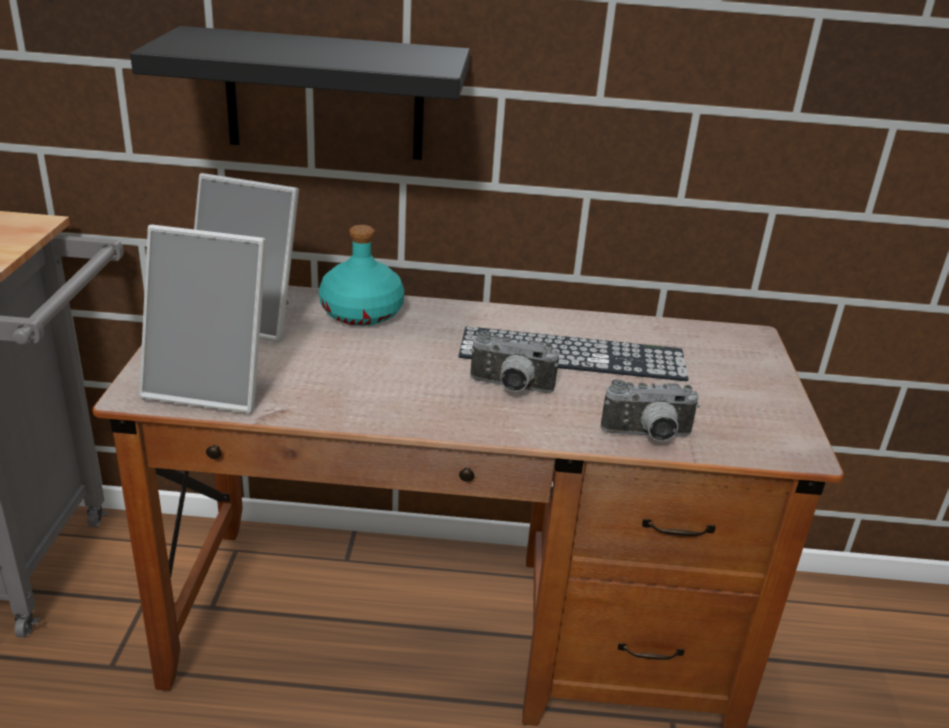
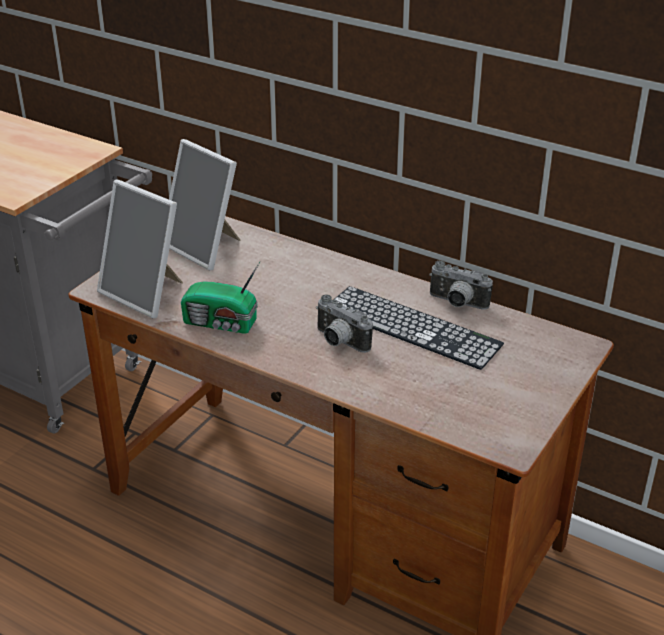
camera: 30 degrees right, 5 degrees up
black shelf [130,26,470,160] -> none
turquoise bottle [319,225,404,326] -> none
camera [600,379,700,441] -> camera moved to [429,261,493,309]
none -> radio [181,262,260,334]

